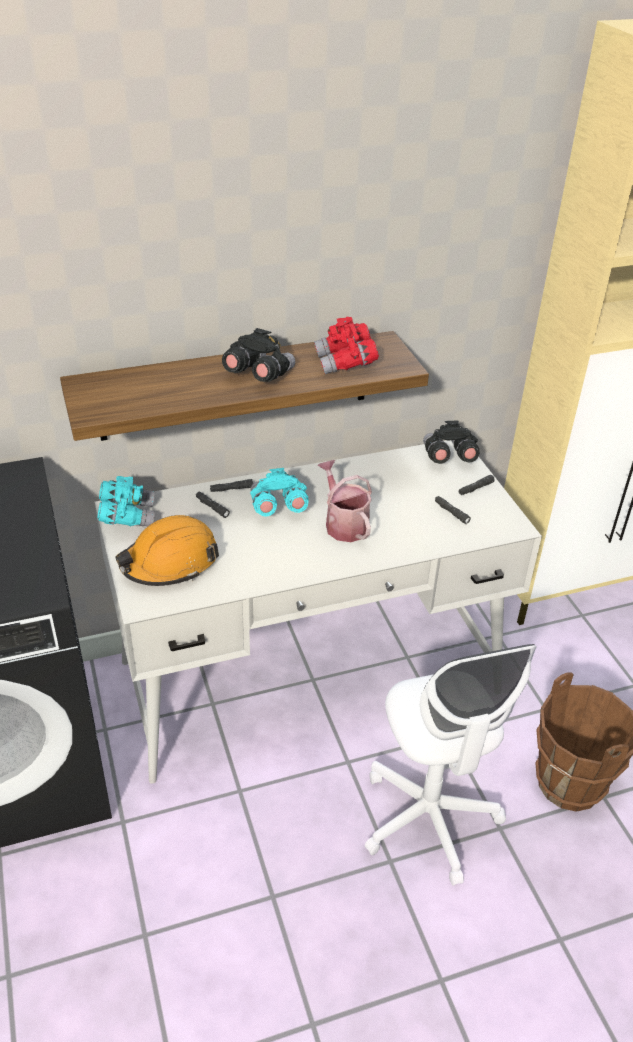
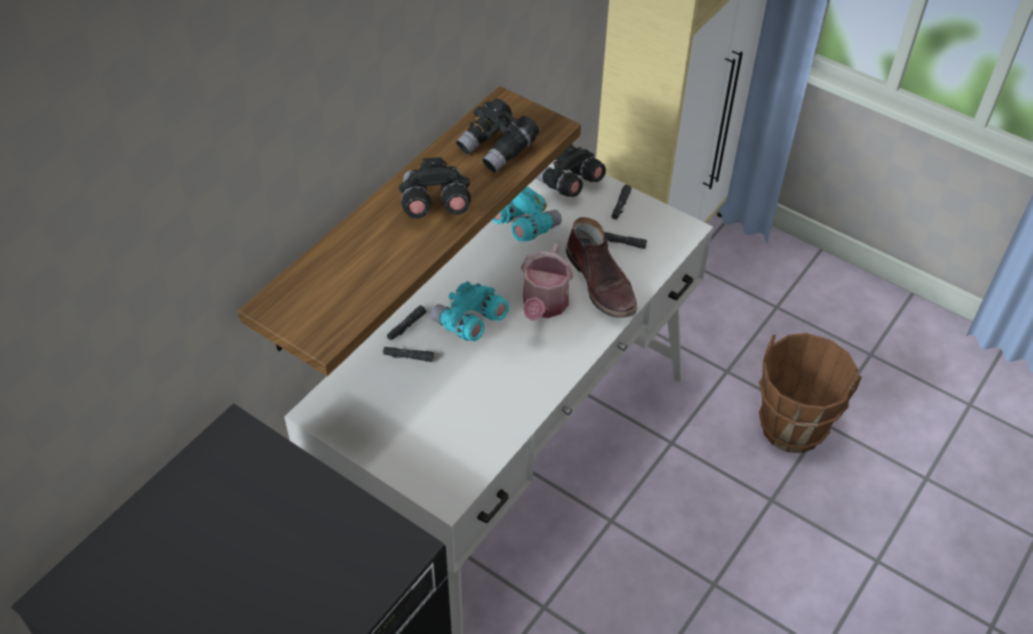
camera: 35 degrees left, 10 degrees up
turquoise binoculars [97,476,155,526] -> turquoise binoculars moved to [492,186,562,242]
orange hard hat [115,515,219,586] -> none
red binoculars [314,317,379,374] -> black binoculars [456,99,539,173]
watering can [318,460,372,542] -> watering can turned 105 degrees counterclockwise [521,243,573,321]
white office chair [365,644,537,886] -> none
none -> brown boot [566,217,637,318]

